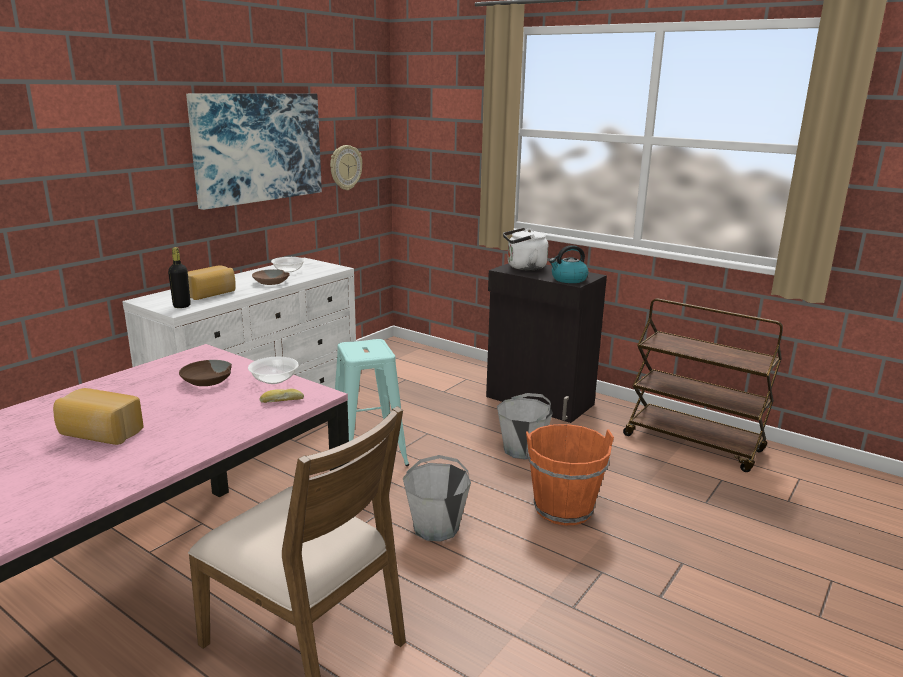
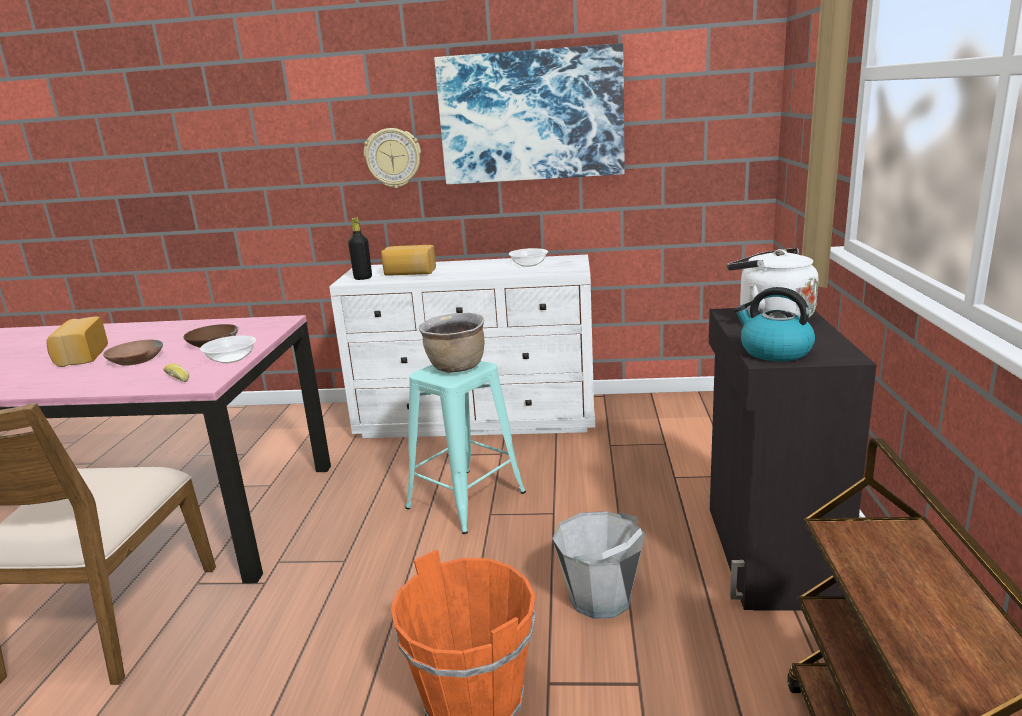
camera: 60 degrees right, 0 degrees up
brown bowl [252,269,290,285] -> brown bowl moved to [103,340,163,366]
wall clock [330,145,362,190] -> wall clock moved to [364,128,421,188]
grey bucket [403,455,471,542] -> none
none -> brown cooking pot [419,313,484,372]

